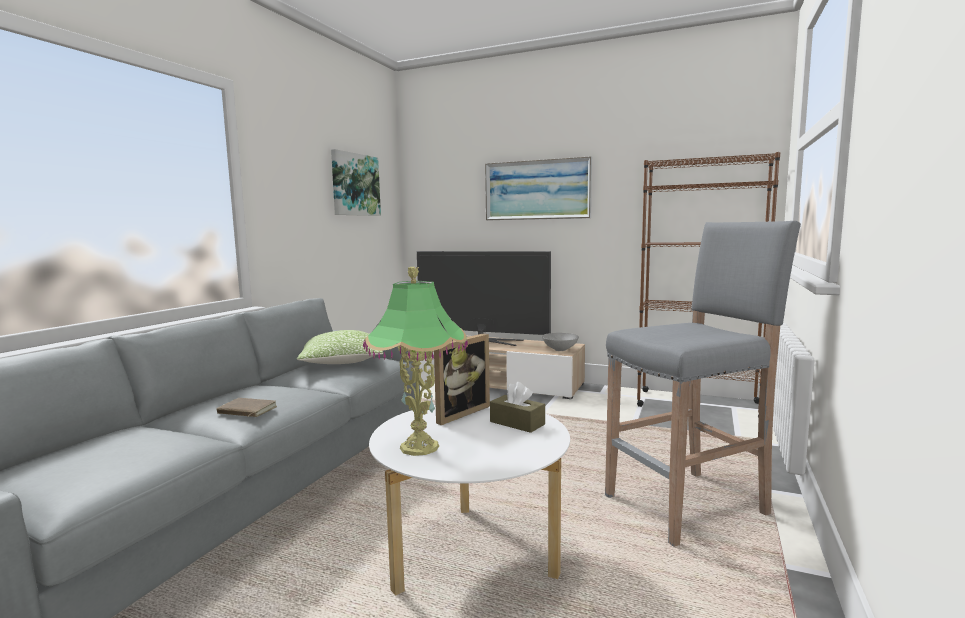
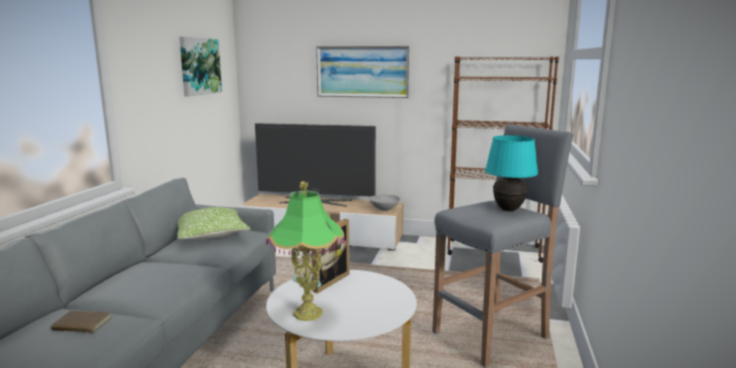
camera: 10 degrees left, 5 degrees up
brown book [216,398,277,417] -> brown book moved to [51,311,112,335]
brown tissue box [490,382,545,433] -> none
none -> turquoise table lamp [485,135,538,211]

